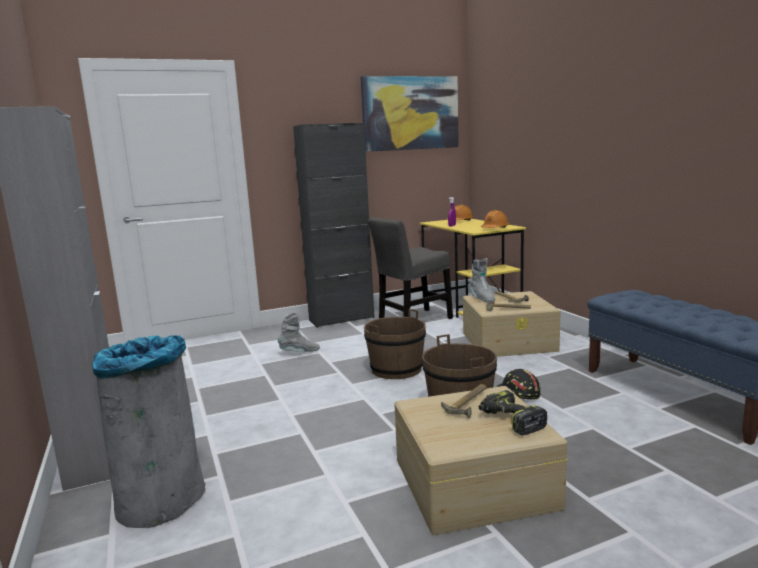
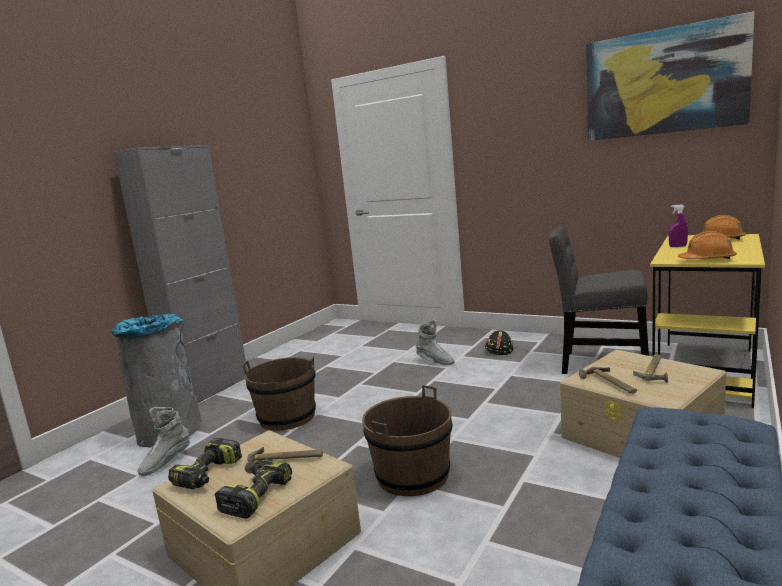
camera: 55 degrees right, 0 degrees up
black cabinet [293,123,375,328] -> none
brown bucket [364,309,426,379] -> brown bucket moved to [242,356,316,431]
grey boot [470,258,495,303] -> grey boot moved to [138,407,190,476]
black hard hat [496,369,541,400] -> black hard hat moved to [485,330,513,355]
none -> power drill [168,438,242,489]

